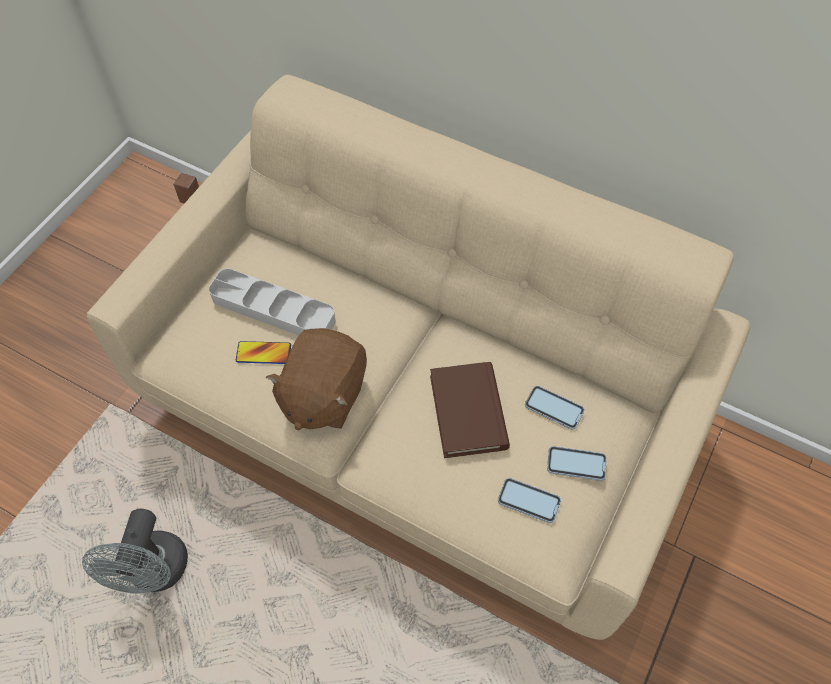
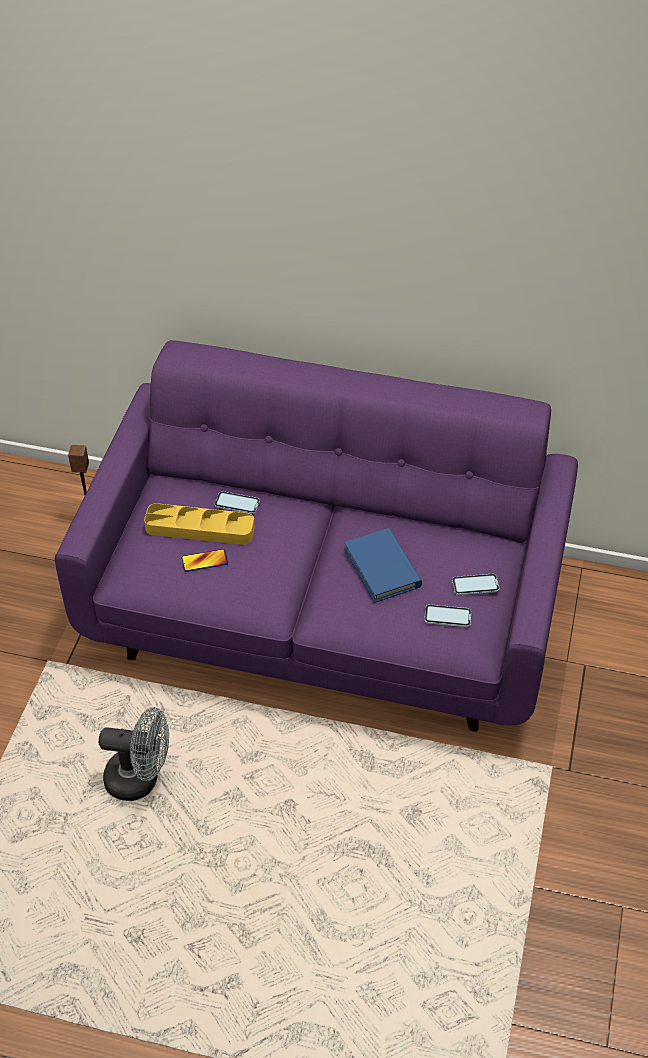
camera: 15 degrees left, 10 degrees down
grey fan [82,509,188,593] -> grey fan turned 75 degrees counterclockwise [99,707,169,801]
beige sofa [86,75,751,640] -> purple sofa [55,340,578,732]
grey tray [209,268,336,336] -> yellow tray [144,503,255,545]
brown plush toy [266,328,367,430] -> none
brown book [430,362,510,458] -> blue book [344,528,422,603]
phone [525,386,584,430] -> phone moved to [214,491,260,514]

